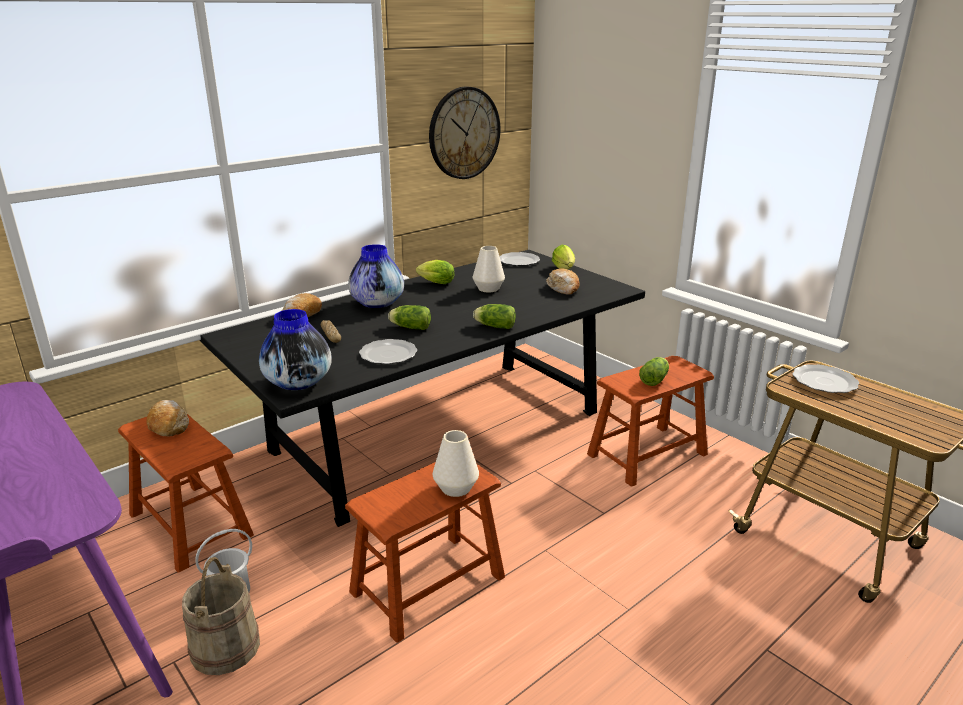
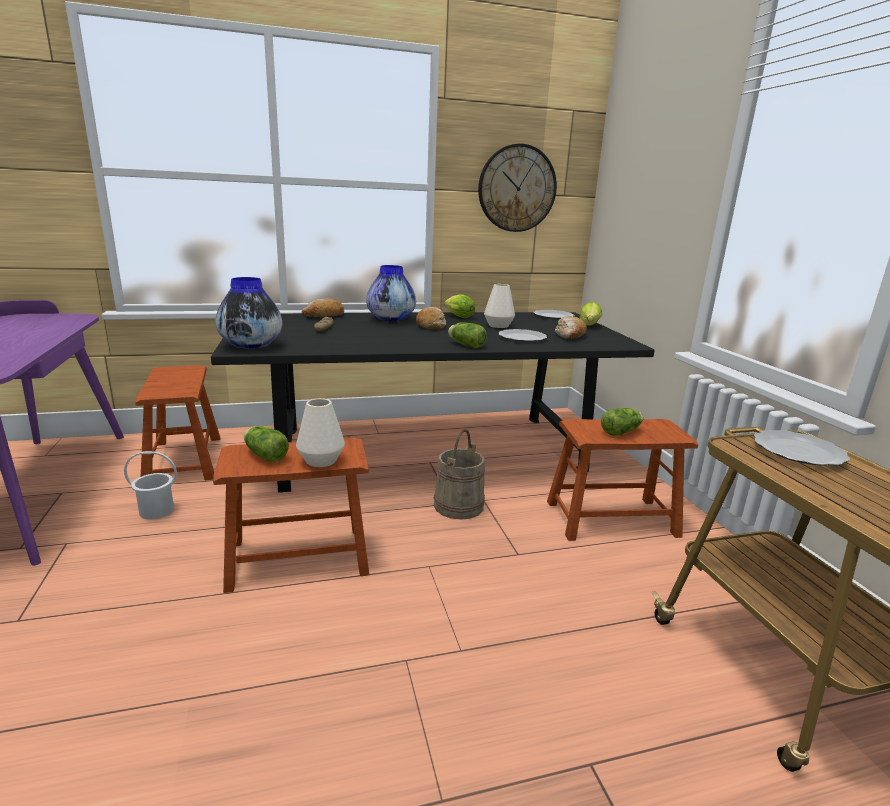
camera: 25 degrees right, 5 degrees down
bread [146,400,189,436] -> bread moved to [416,307,446,330]
beige bucket [182,557,260,675] -> beige bucket moved to [434,429,485,520]
plate [359,339,417,364] -> plate moved to [499,329,547,342]
lettuce [388,305,431,330] -> lettuce moved to [244,426,289,462]

